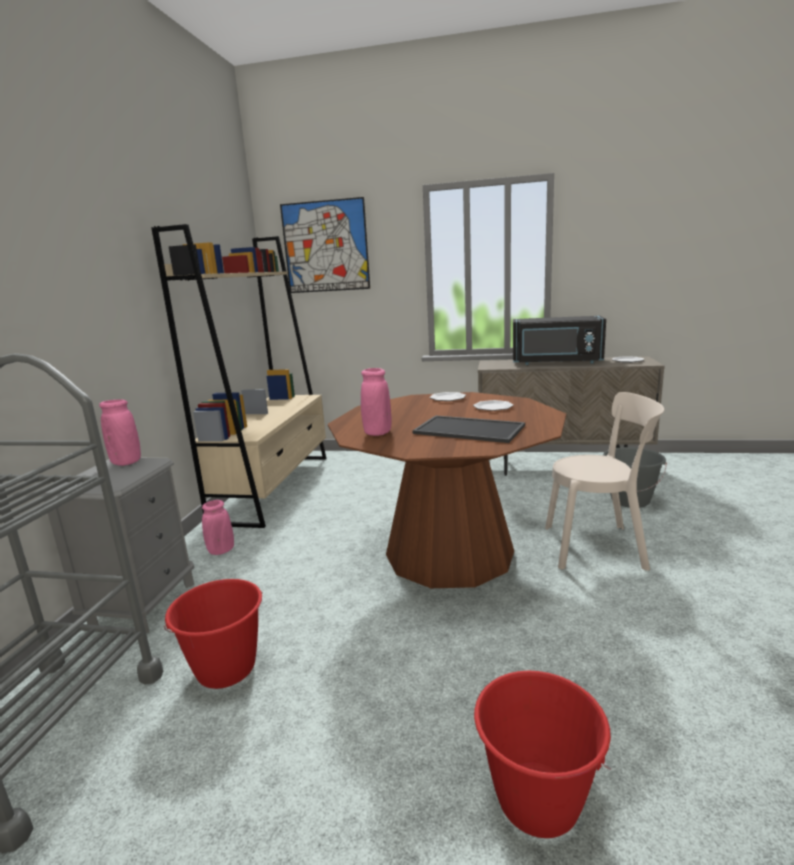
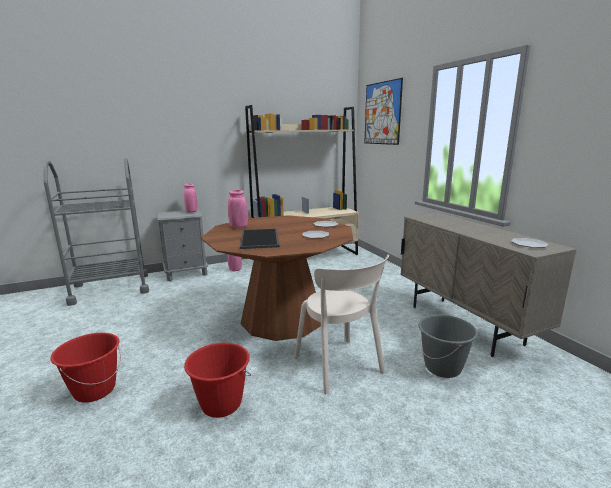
camera: 55 degrees right, 0 degrees up
red bucket [164,579,263,689] -> red bucket moved to [184,343,251,418]
black microwave [513,316,606,365] -> none

